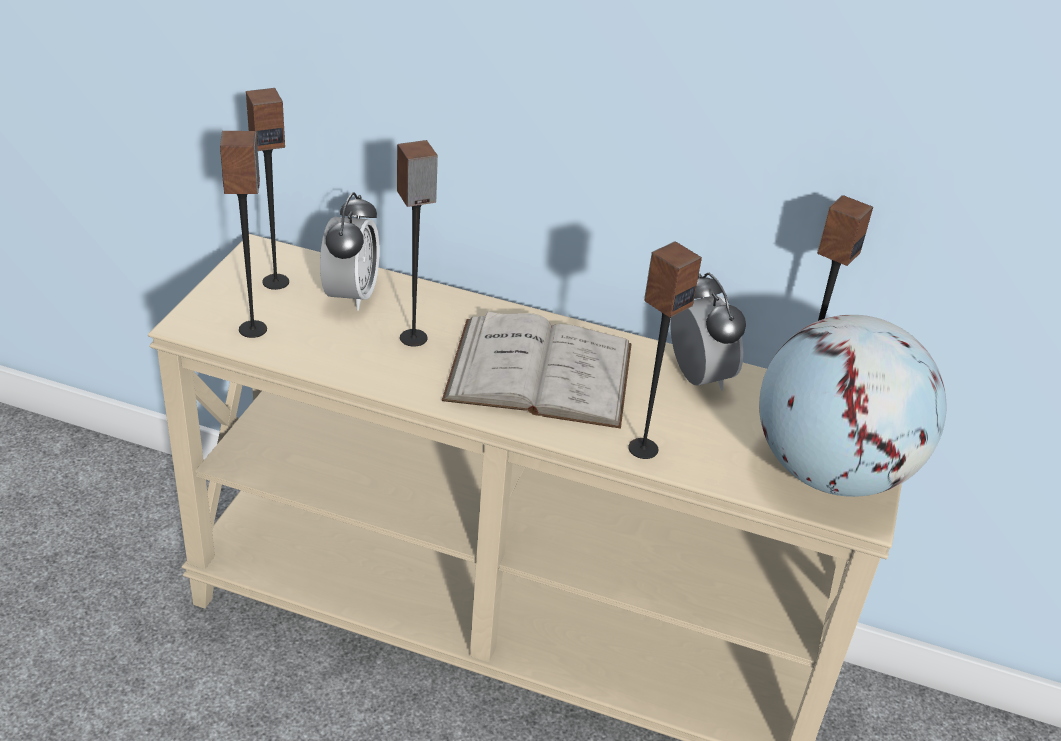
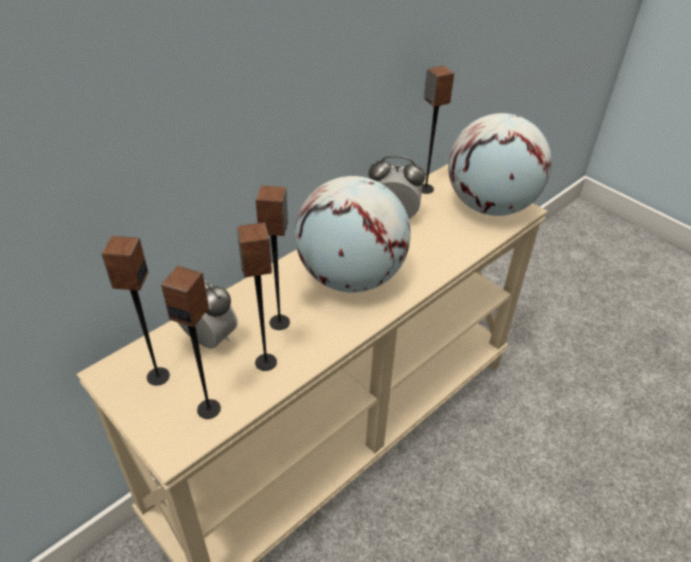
camera: 60 degrees left, 5 degrees up
white book [442,311,632,429] -> globe [295,176,411,293]
speaker [628,241,702,459] -> speaker moved to [237,222,277,371]

